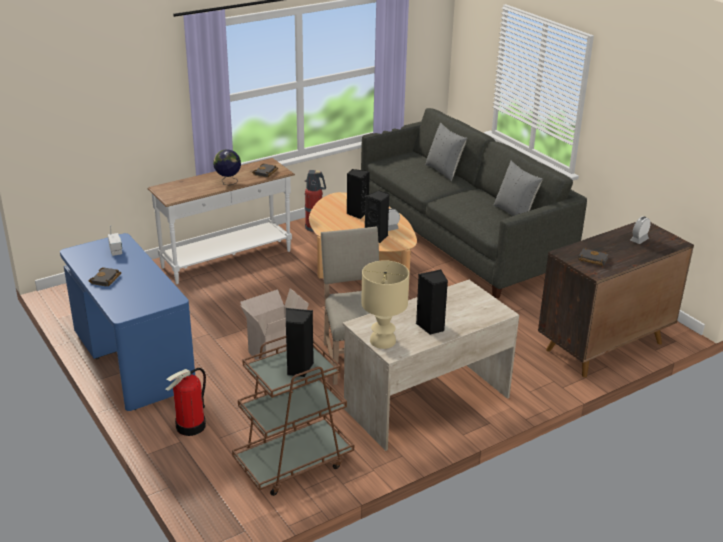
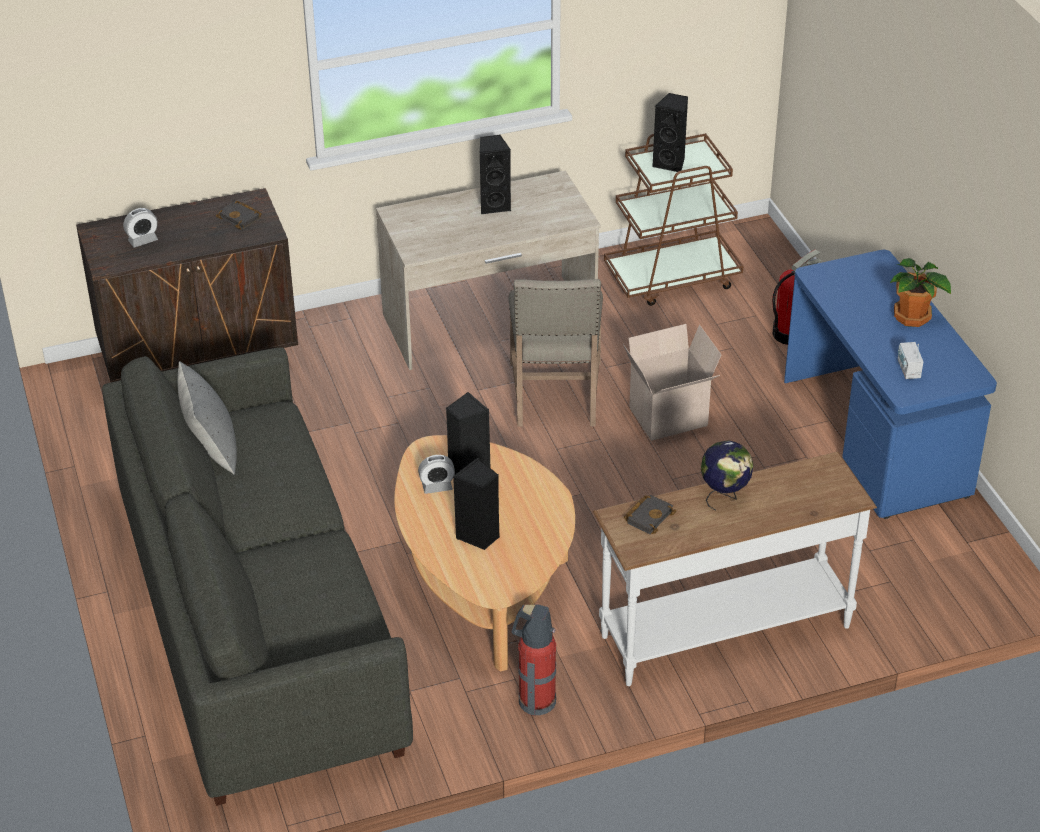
camera: 165 degrees left, 10 degrees up
black book [89,267,121,287] -> potted plant [890,258,951,327]
beige table lamp [361,260,409,349] -> none
grey pillow [425,123,467,181] -> none

